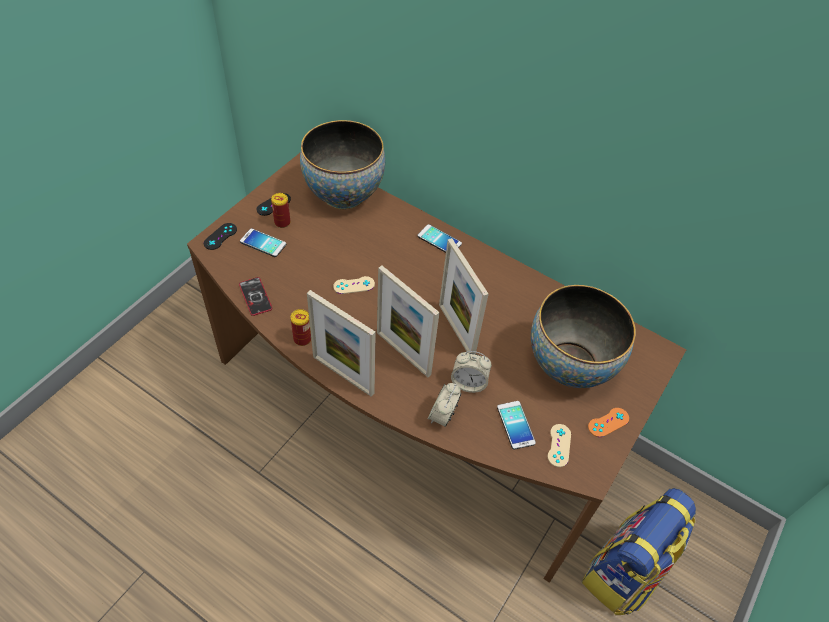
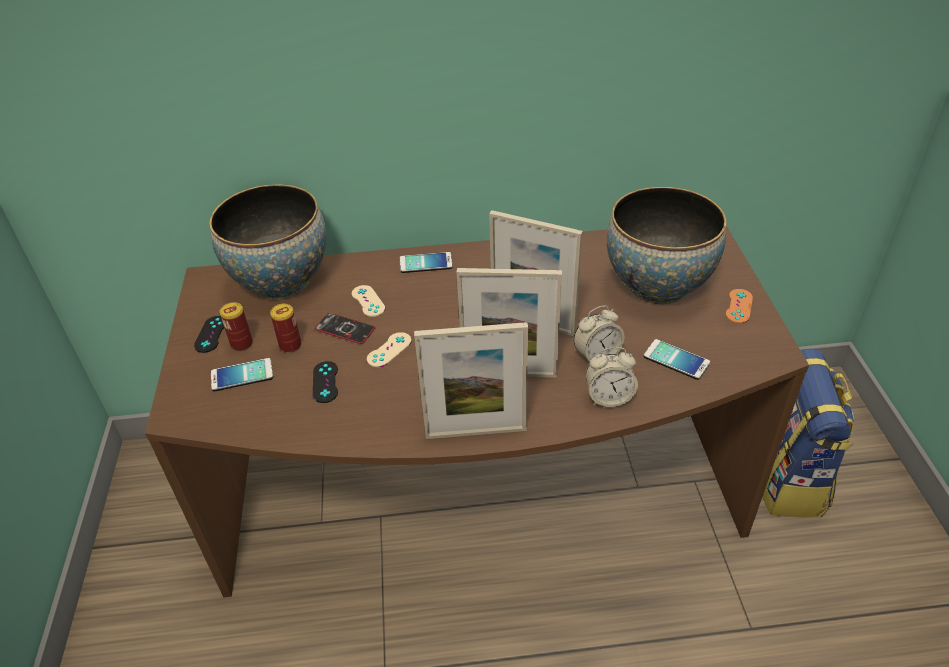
camera: 35 degrees left, 10 degrees down
black game controller [204,223,237,250] -> black game controller moved to [313,361,338,403]
phone [239,277,273,316] -> phone moved to [315,313,375,344]
can [291,309,311,346] -> can moved to [270,304,301,353]
alarm clock [428,383,462,427] -> alarm clock turned 75 degrees counterclockwise [586,347,638,407]
beige game controller [548,424,571,467] -> beige game controller moved to [352,285,385,317]

